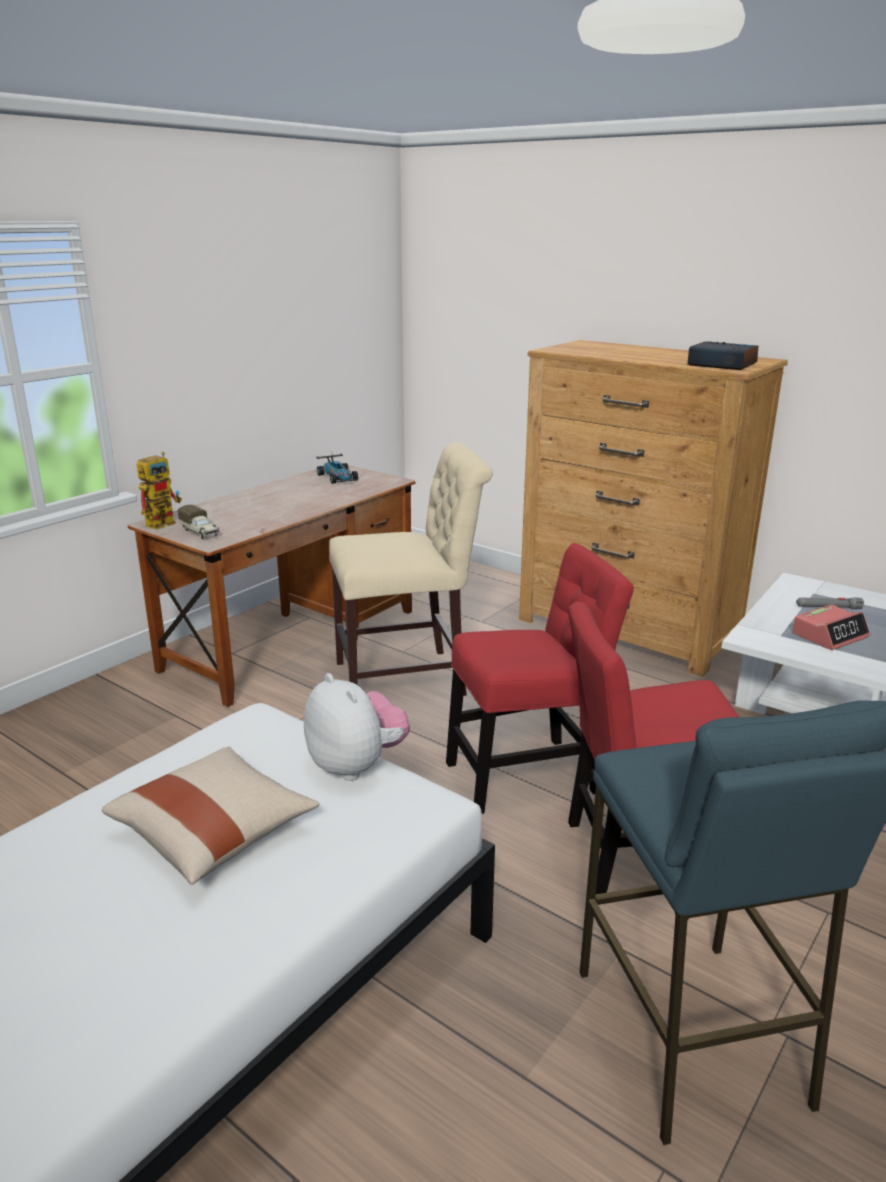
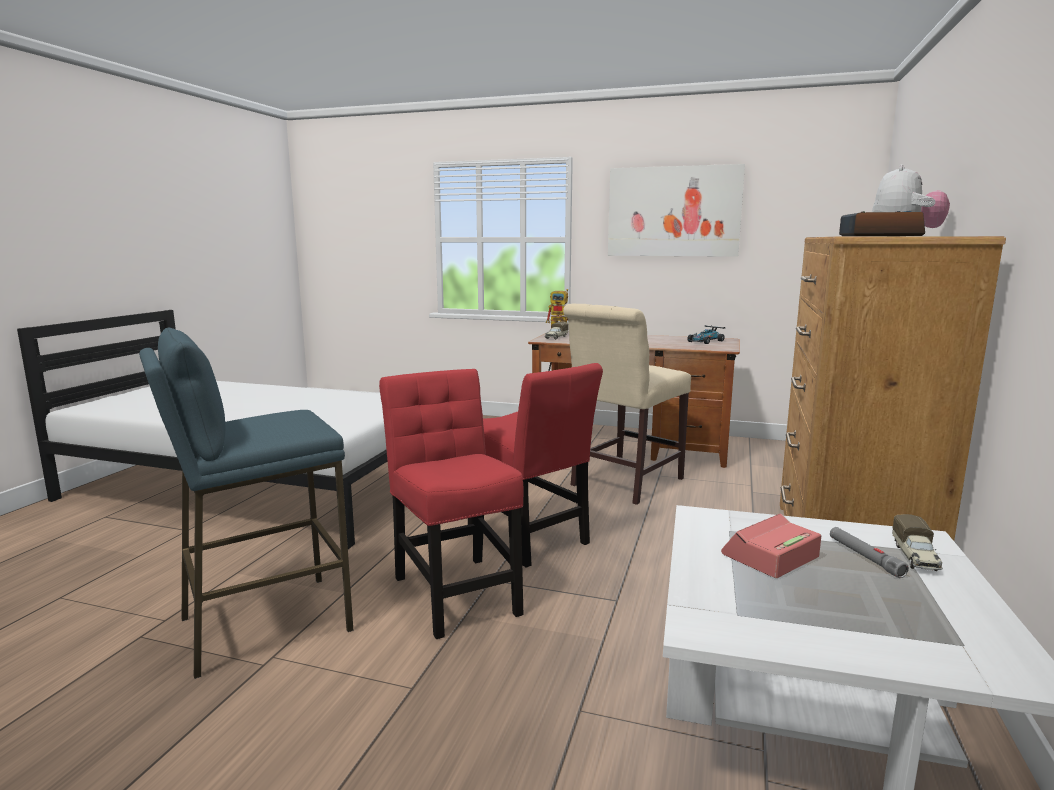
camera: 70 degrees right, 10 degrees down
beige pillow [102,747,319,885] -> none
plush toy [304,673,410,781] -> plush toy moved to [872,164,950,228]
beige chair [329,442,493,696] -> beige chair turned 75 degrees clockwise [563,304,691,505]
alarm clock [793,604,870,650] -> alarm clock turned 105 degrees clockwise [721,513,821,578]
none -> picture [608,164,745,257]
none -> toy truck [892,514,943,571]

